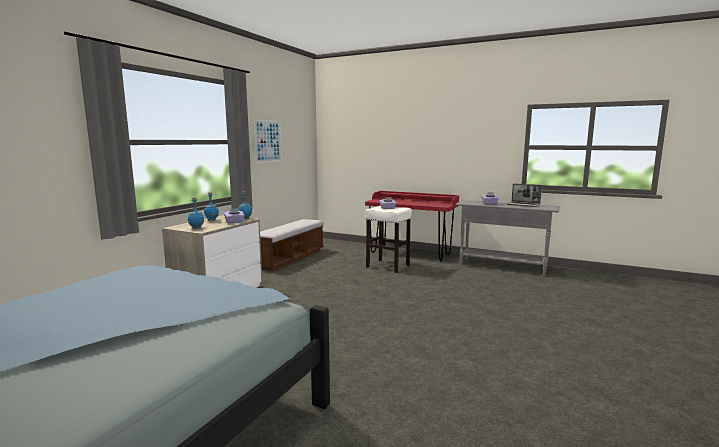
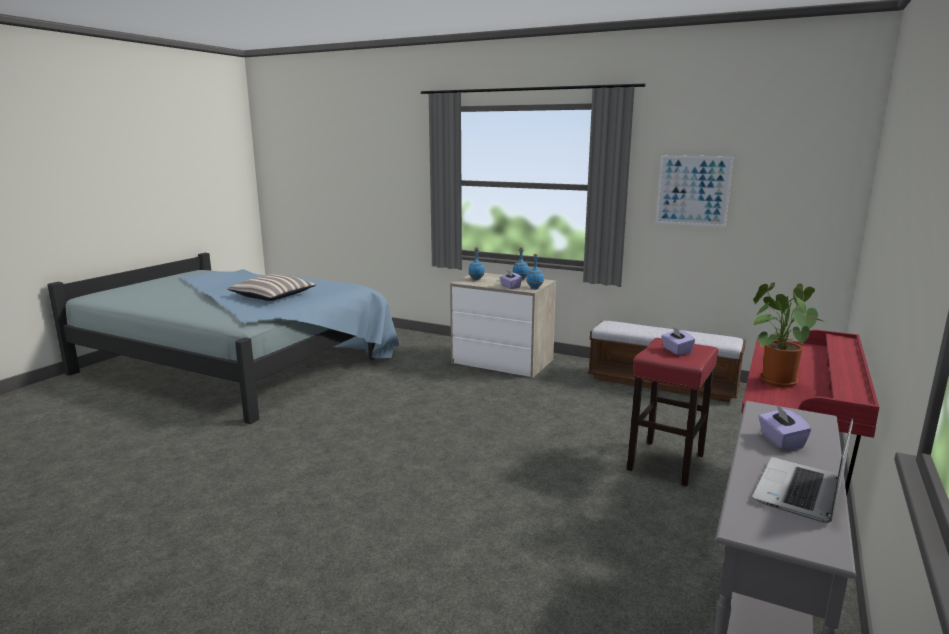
camera: 90 degrees right, 5 degrees up
white stool [365,206,412,273] -> red stool [627,338,718,486]
none -> pillow [227,274,316,301]
none -> potted plant [753,282,828,387]

